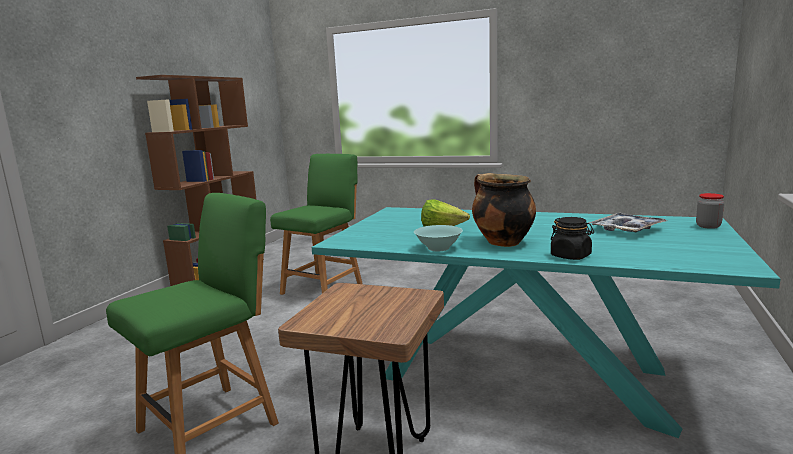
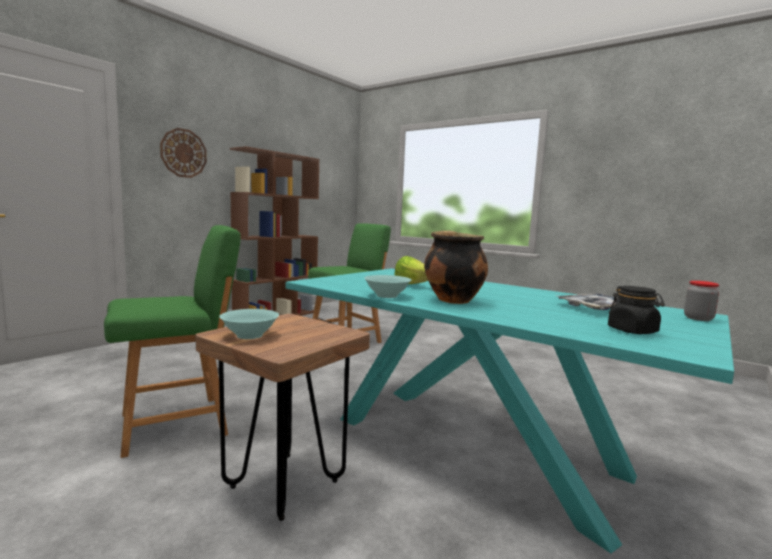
camera: 15 degrees right, 5 degrees down
black jar [551,217,594,260] -> black jar moved to [608,286,665,334]
none -> wall clock [160,128,207,178]
none -> turquoise bowl [219,309,279,339]

